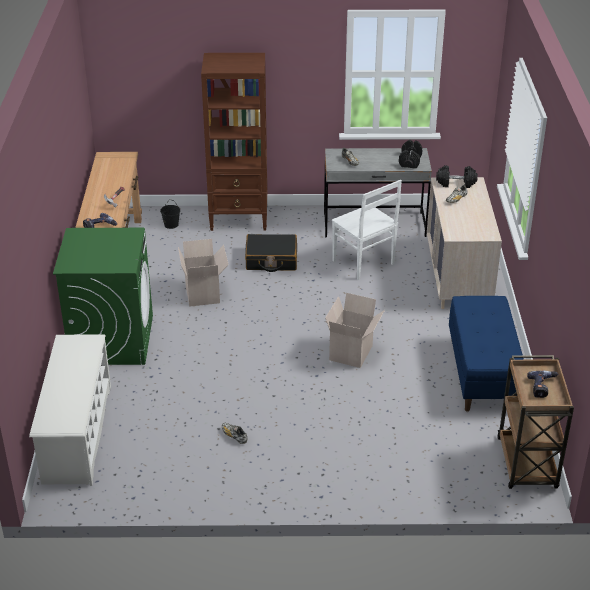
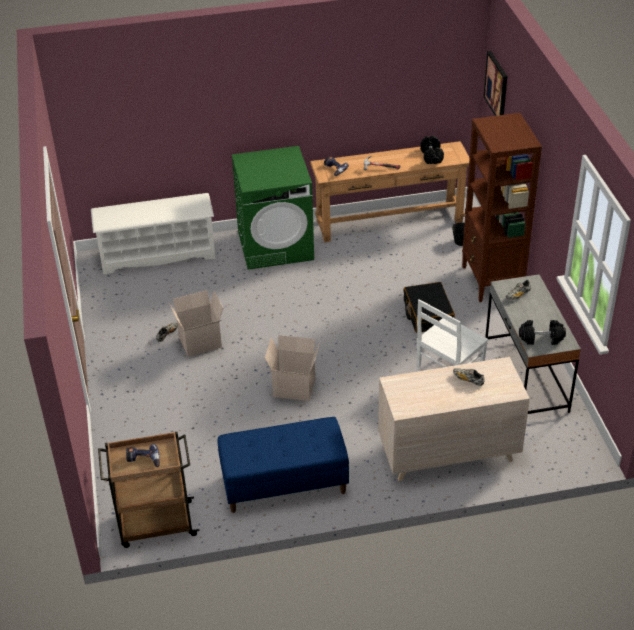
camera: 80 degrees right, 5 degrees up
cardboard box [178,239,229,307] -> cardboard box moved to [169,290,223,357]
black dumbbell [436,165,478,188] -> black dumbbell moved to [420,136,444,164]
none -> picture [483,51,508,116]

